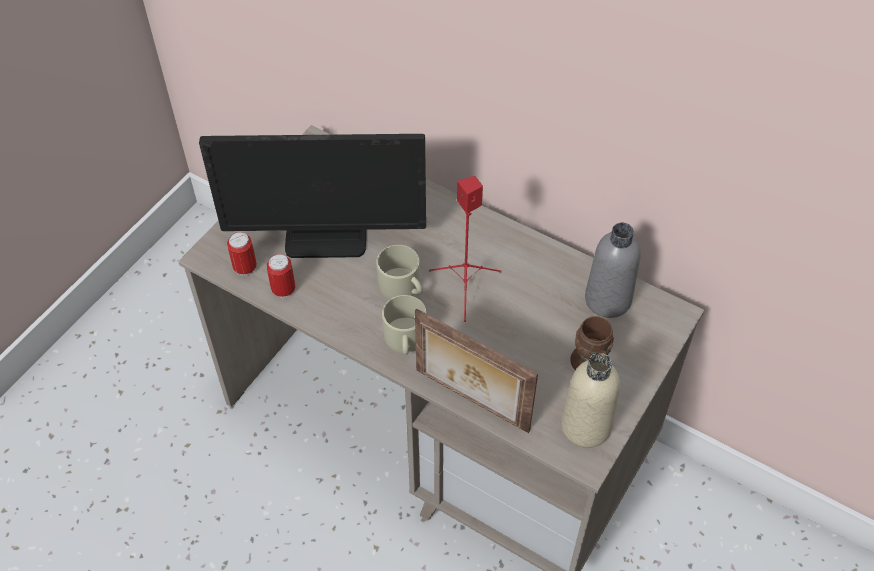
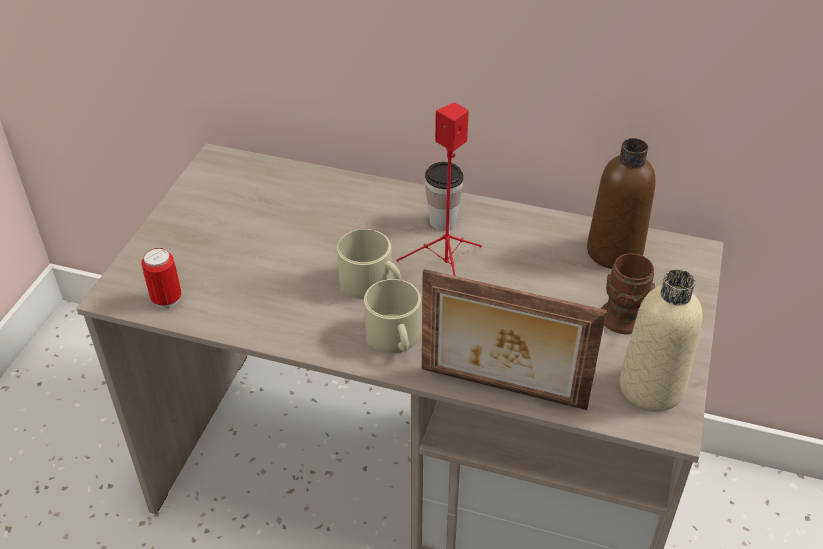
camera: 15 degrees left, 10 degrees down
monitor [199,134,426,258] -> none
can [267,254,295,298] -> none
grey bottle [585,222,641,318] -> brown bottle [587,138,656,269]
none -> cup [425,162,464,231]

